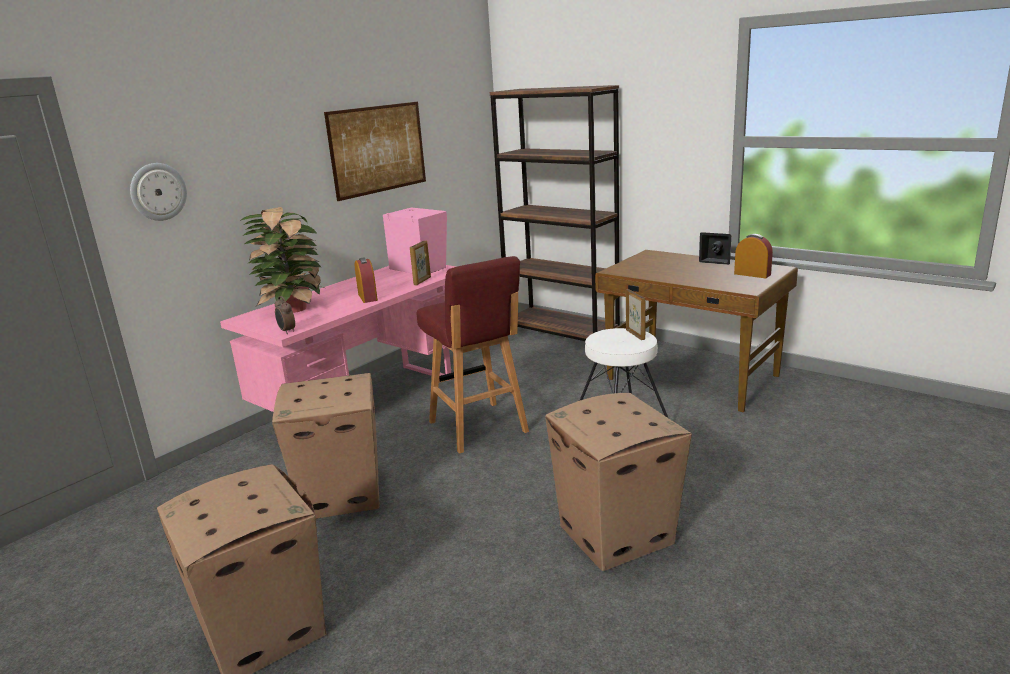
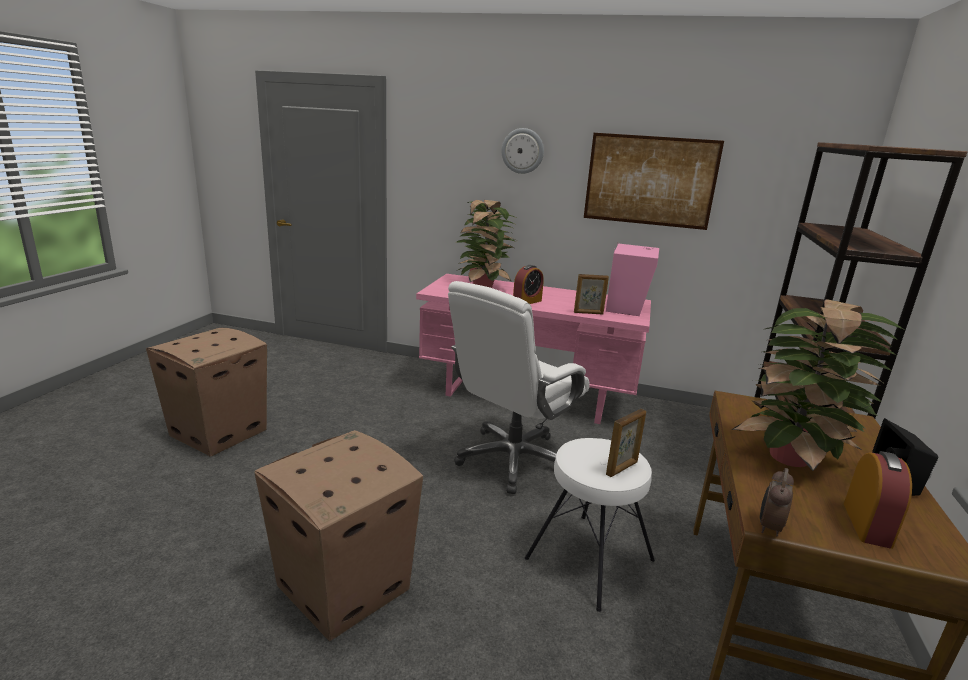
camera: 65 degrees right, 0 degrees up
wall clock [130,163,187,221] -> wall clock moved to [501,128,544,174]
cardboard box [272,373,380,519] -> none
alarm clock [275,296,295,334] -> alarm clock moved to [760,468,794,536]
red stool [417,256,529,454] -> white office chair [448,281,590,494]
none -> potted plant [731,299,904,471]

